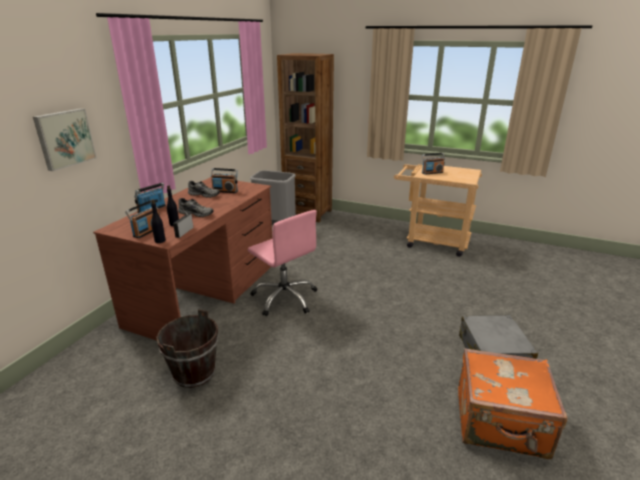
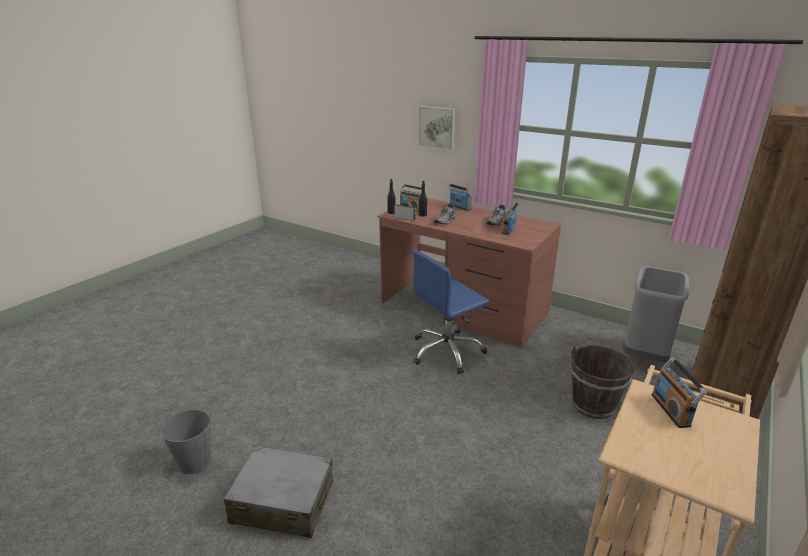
camera: 100 degrees right, 0 degrees up
brown bucket [156,309,219,388] -> brown bucket moved to [570,345,637,419]
pink office chair [248,210,317,316] -> blue office chair [413,250,489,374]
orange suitcase [458,348,568,459] -> grey bucket [160,408,211,474]

